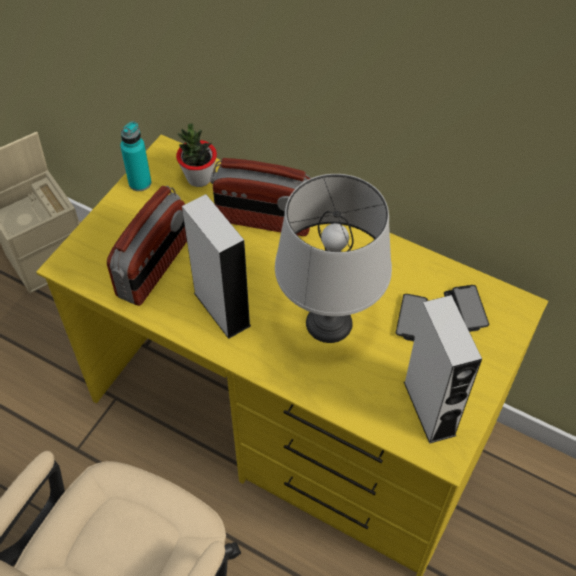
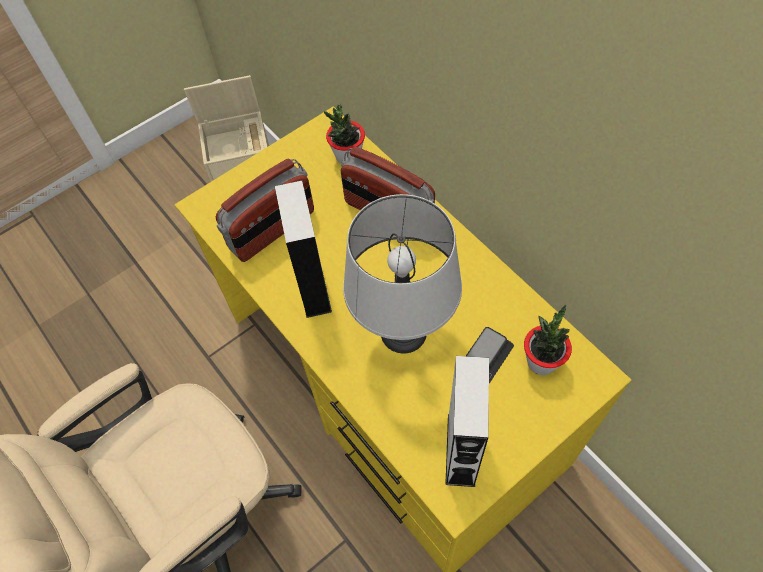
camera: 25 degrees right, 5 degrees up
turquoise bottle [120,121,152,191] -> none
phone [444,285,489,332] -> potted plant [524,305,572,375]

